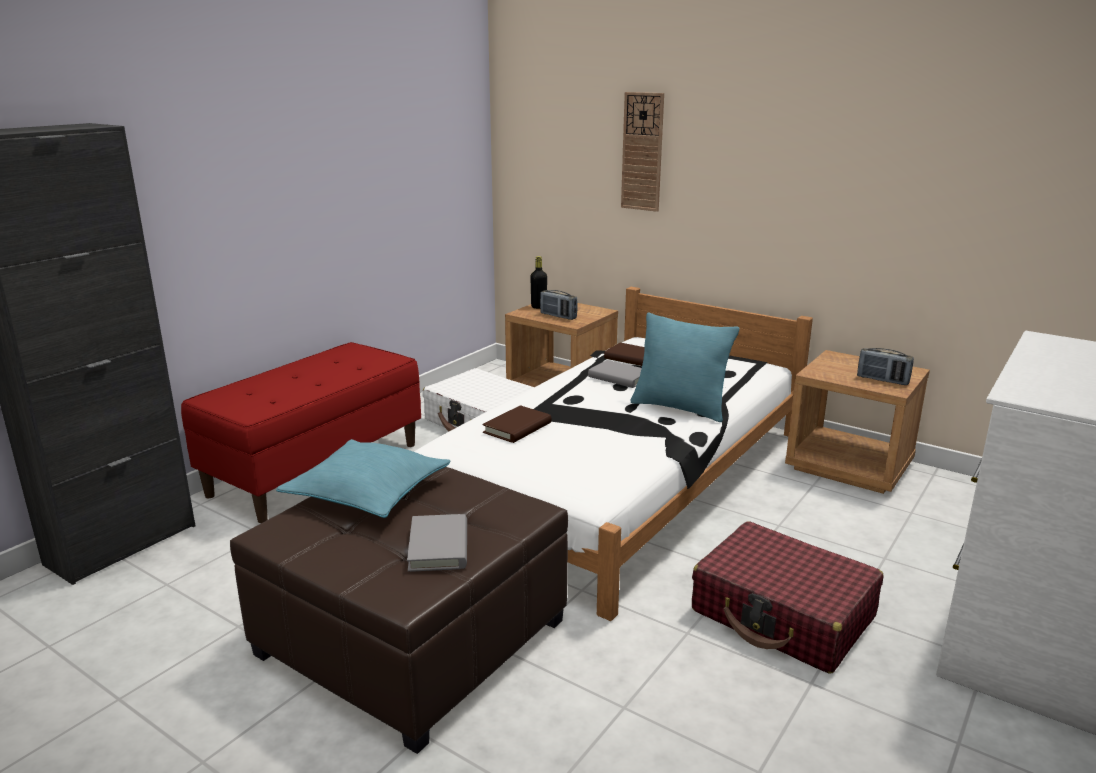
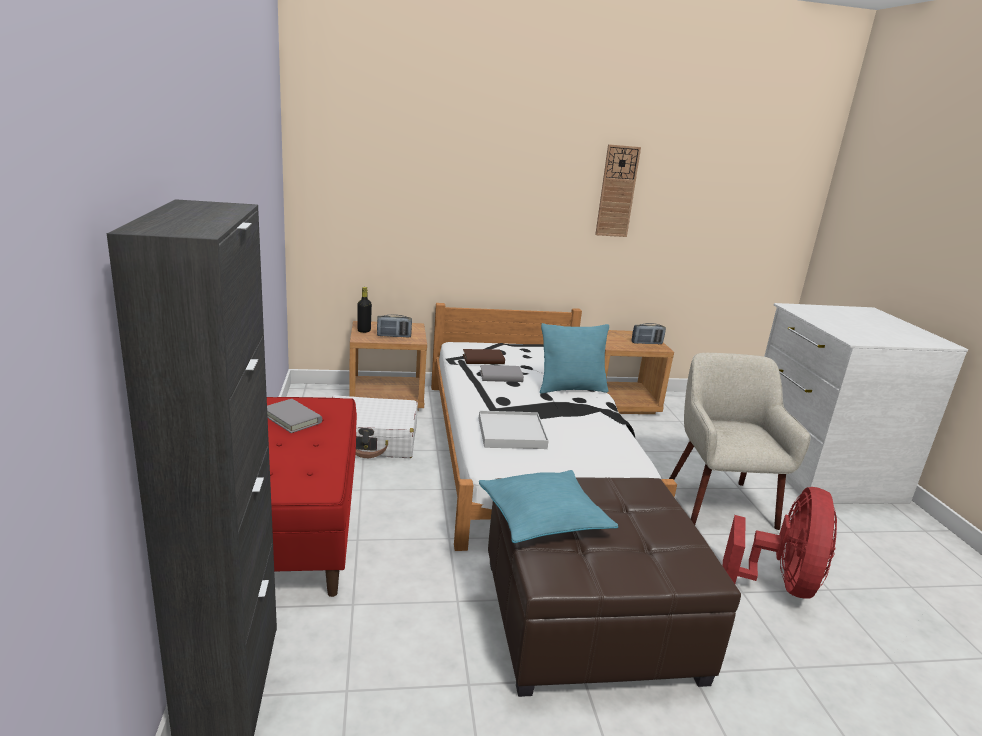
camera: 45 degrees left, 0 degrees up
grey book [407,514,467,572] -> grey book moved to [267,399,322,433]
brown book [482,405,552,443] -> white tray [479,411,549,449]
wall clock [621,92,664,212] -> wall clock moved to [595,144,641,237]
red suitcase [692,521,884,673] -> beige armchair [669,353,811,530]
none -> red fan [723,487,837,599]

